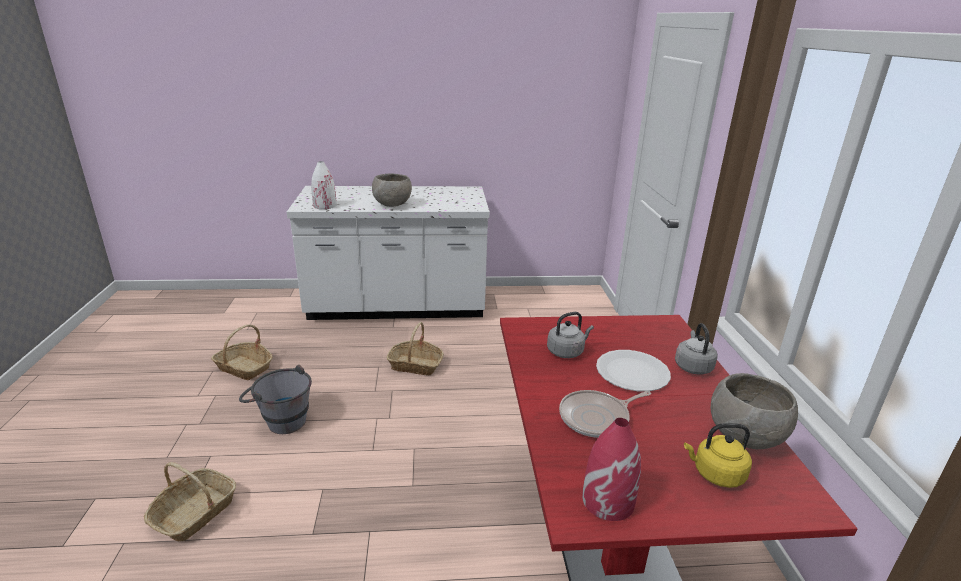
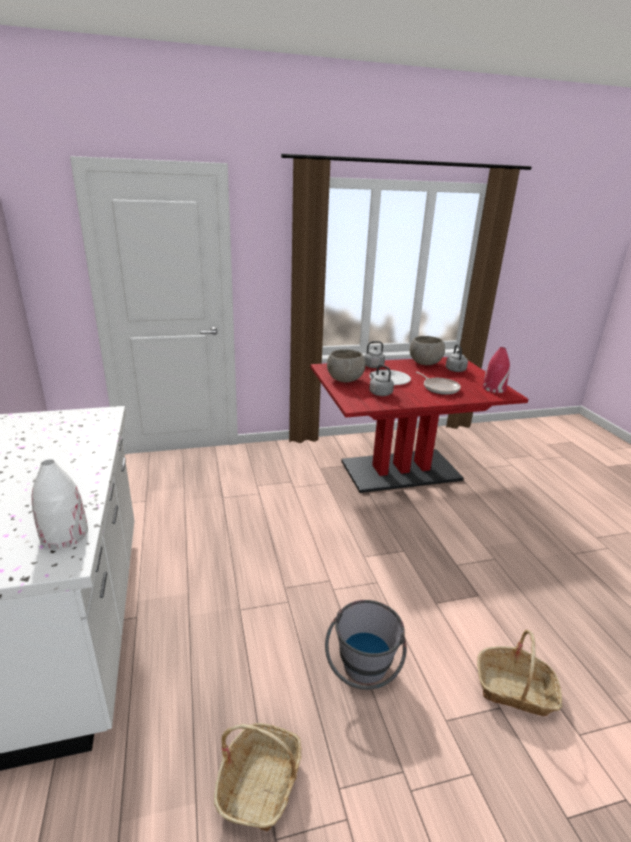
camera: 100 degrees left, 0 degrees up
grey bowl [372,173,412,207] -> grey bowl moved to [327,349,366,382]
basket [387,322,444,376] -> none
yellow kettle [684,423,752,488] -> grey kettle [446,344,468,372]

